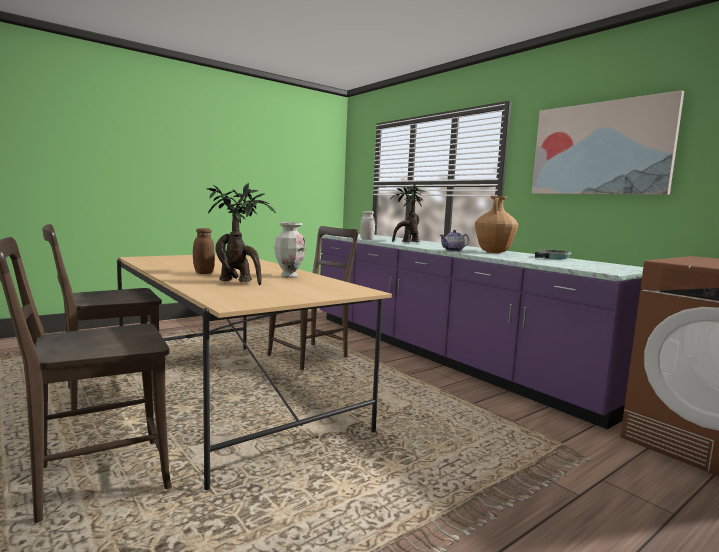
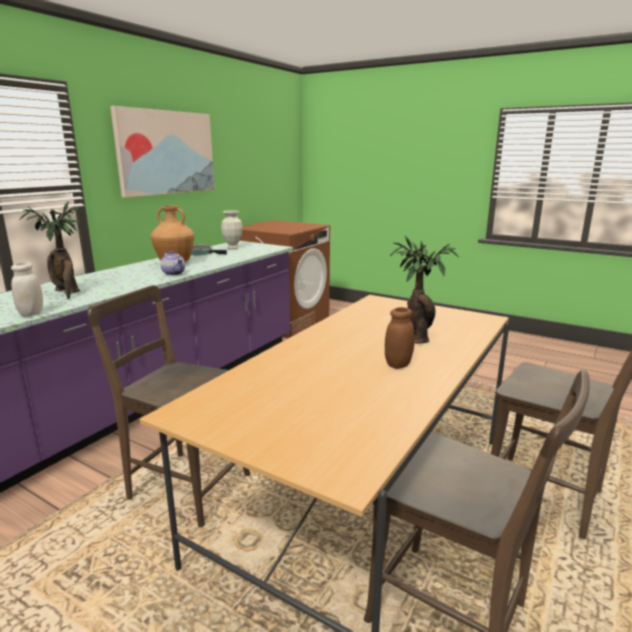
camera: 110 degrees left, 10 degrees up
vase [274,222,306,278] -> vase moved to [221,210,242,249]

